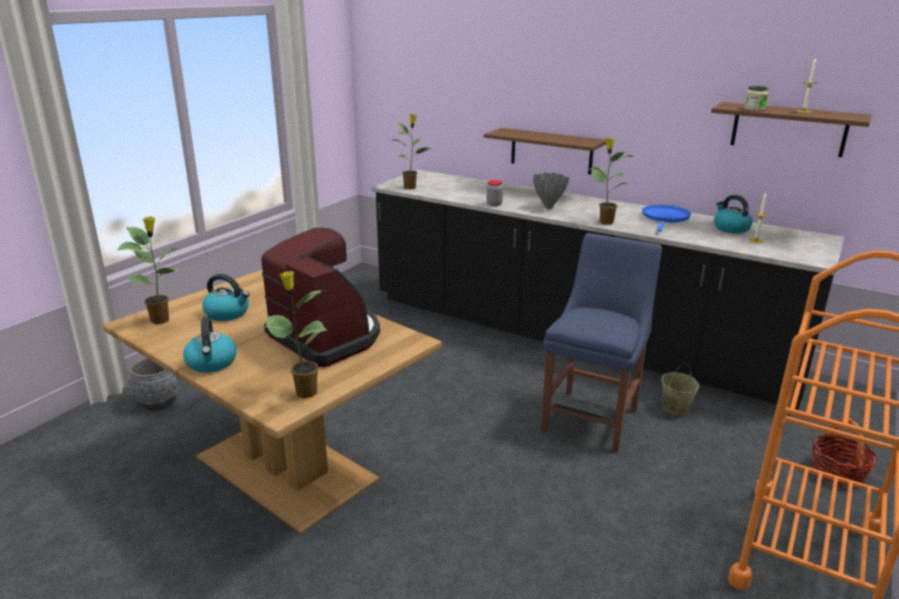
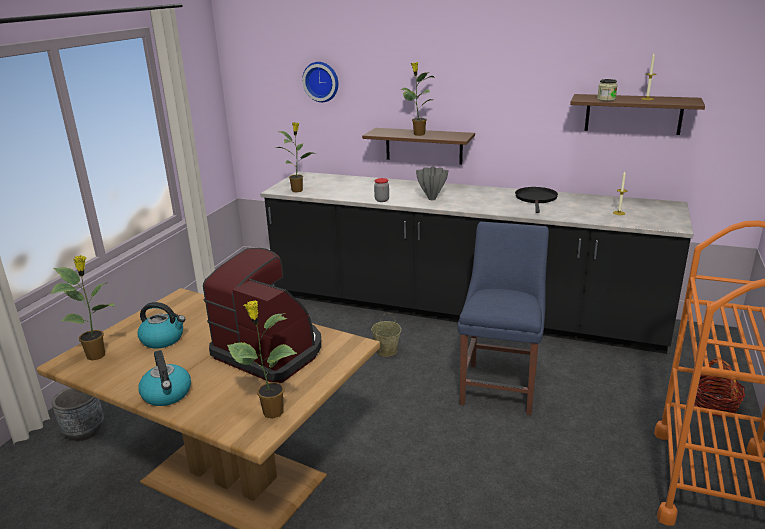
camera: 10 degrees left, 0 degrees up
potted plant [590,138,633,225] -> potted plant moved to [400,62,436,136]
blue frying pan [642,205,691,232] -> black frying pan [515,187,558,213]
beige bucket [661,363,699,415] -> beige bucket moved to [371,313,401,357]
kettle [714,195,753,233] -> none
none -> wall clock [302,62,338,102]

